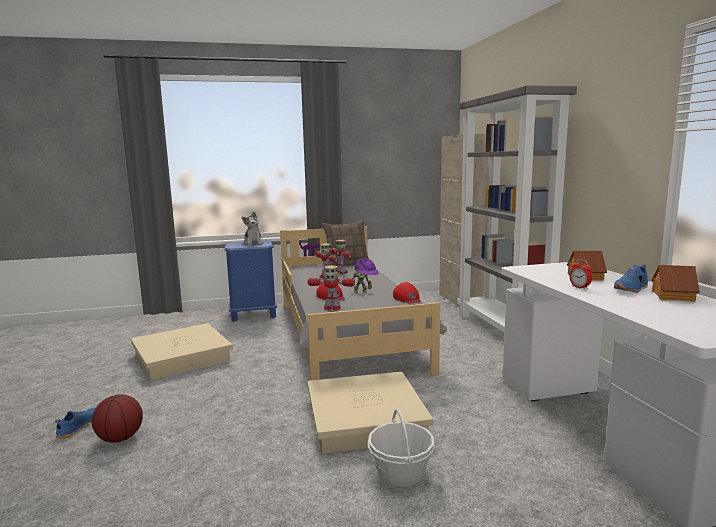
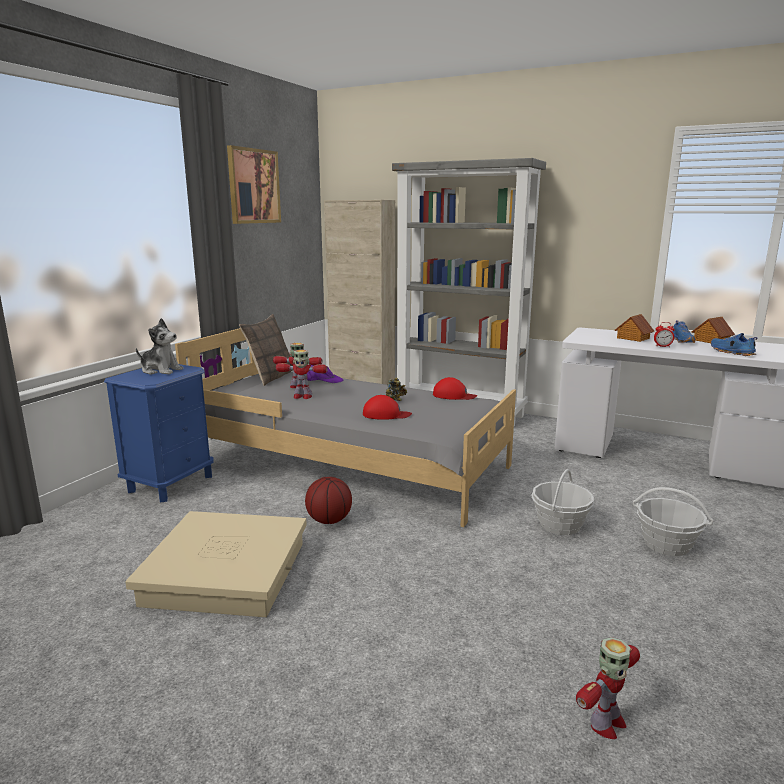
camera: 50 degrees left, 5 degrees up
blue shoe [55,408,96,438] -> blue shoe moved to [711,333,757,356]
basketball [92,394,143,442] -> basketball moved to [305,477,352,524]
beige storage box [307,372,433,454] -> basket [531,469,594,535]
toy robot [308,265,355,311] -> toy robot moved to [576,637,640,739]
none -> picture [227,145,281,224]

